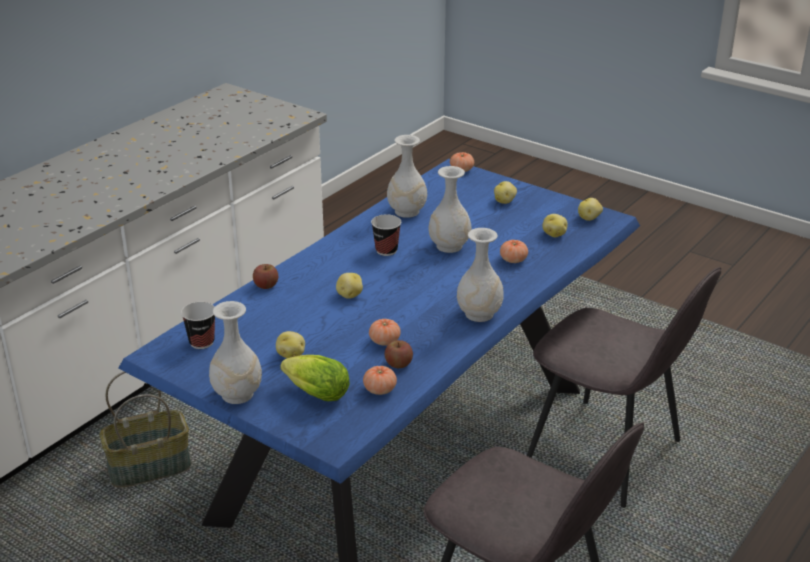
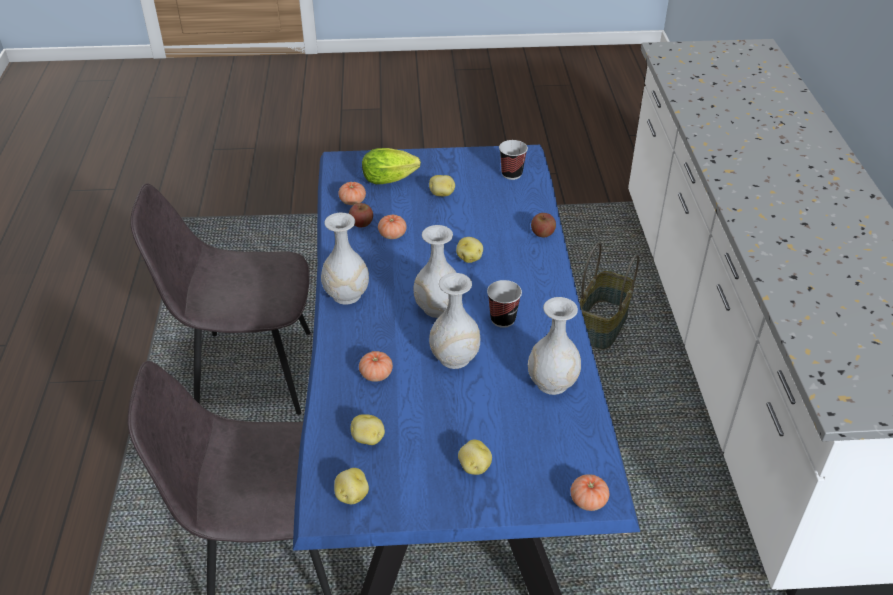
camera: 140 degrees right, 10 degrees up
white vase [209,301,262,404] -> white vase moved to [414,225,457,318]

